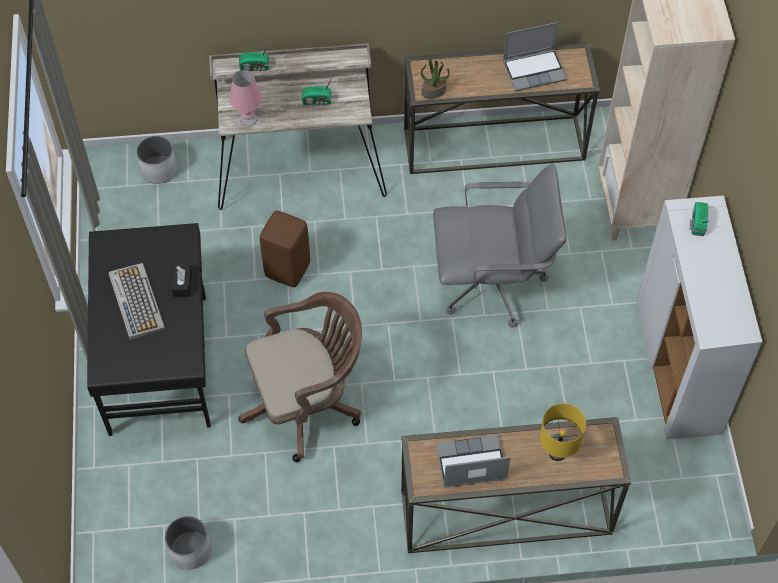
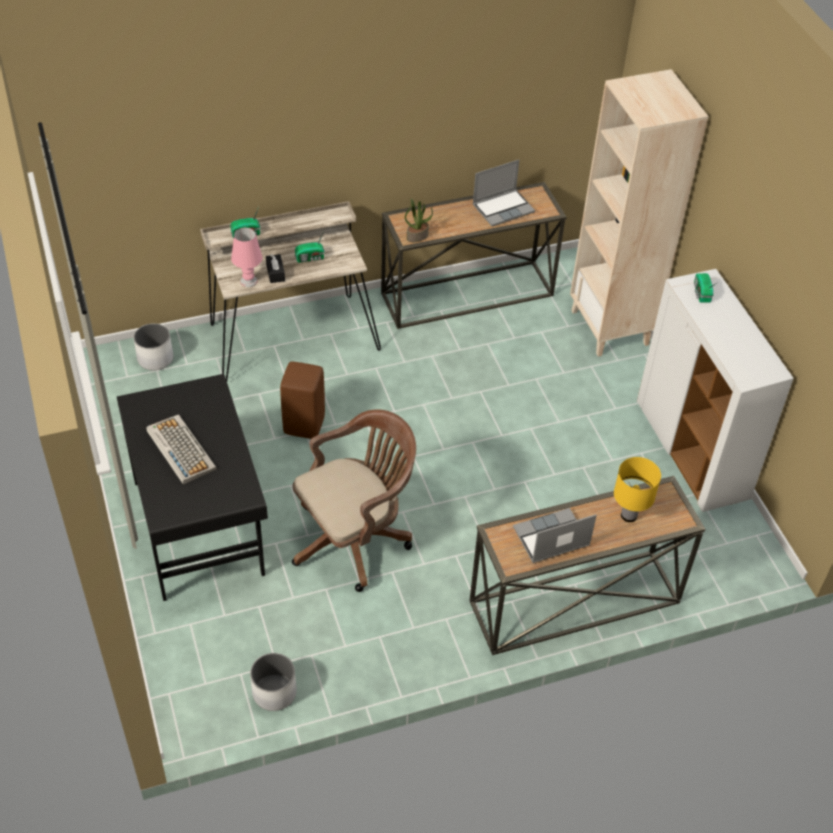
camera: 15 degrees left, 10 degrees down
black tissue box [172,264,192,297] -> black tissue box moved to [266,254,285,283]
grey office chair [433,164,567,327] -> none

